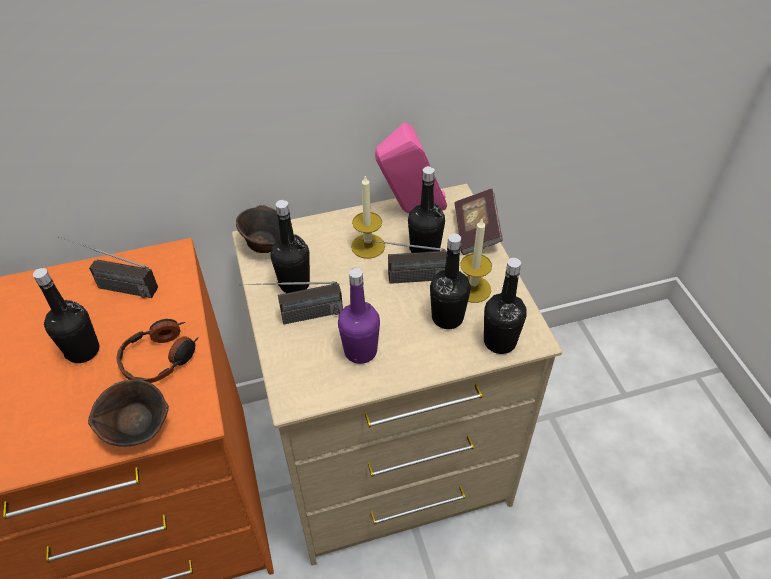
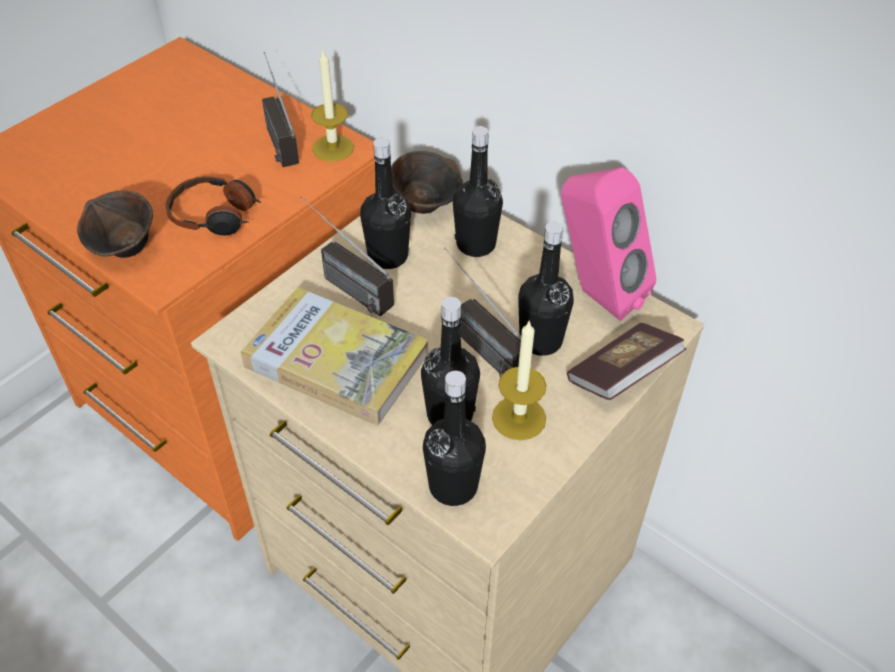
camera: 55 degrees right, 0 degrees up
black bottle [33,268,99,363] -> black bottle moved to [453,126,503,257]
purple bottle [338,268,380,364] -> book [241,287,429,426]
candle [351,175,385,259] -> candle moved to [311,51,354,161]

